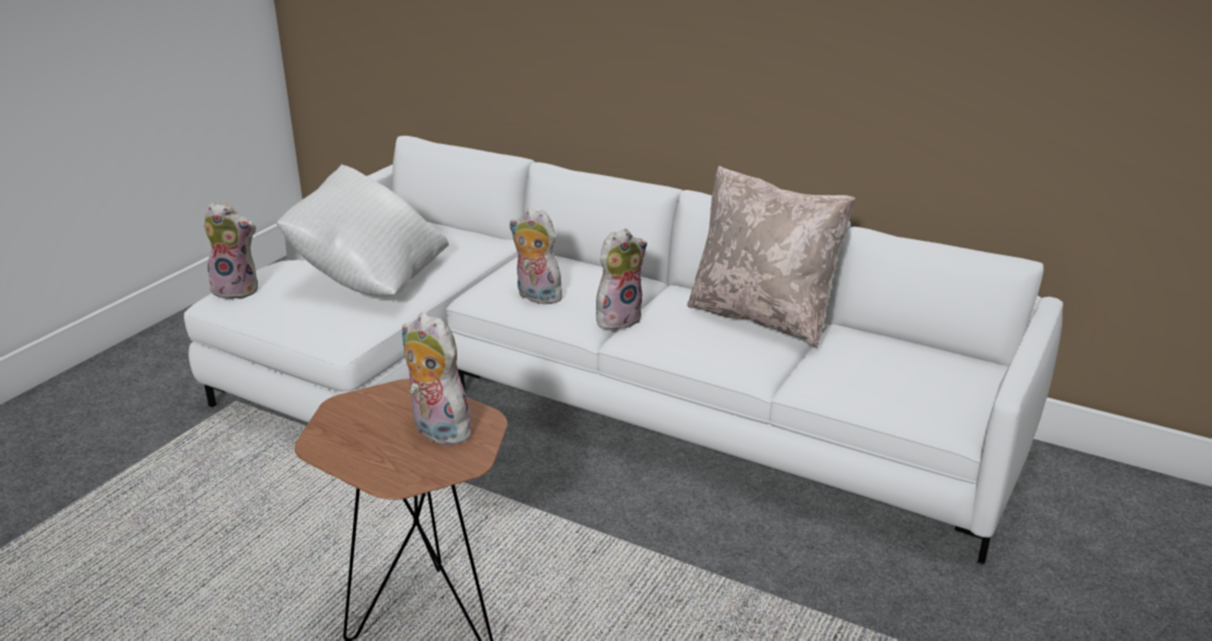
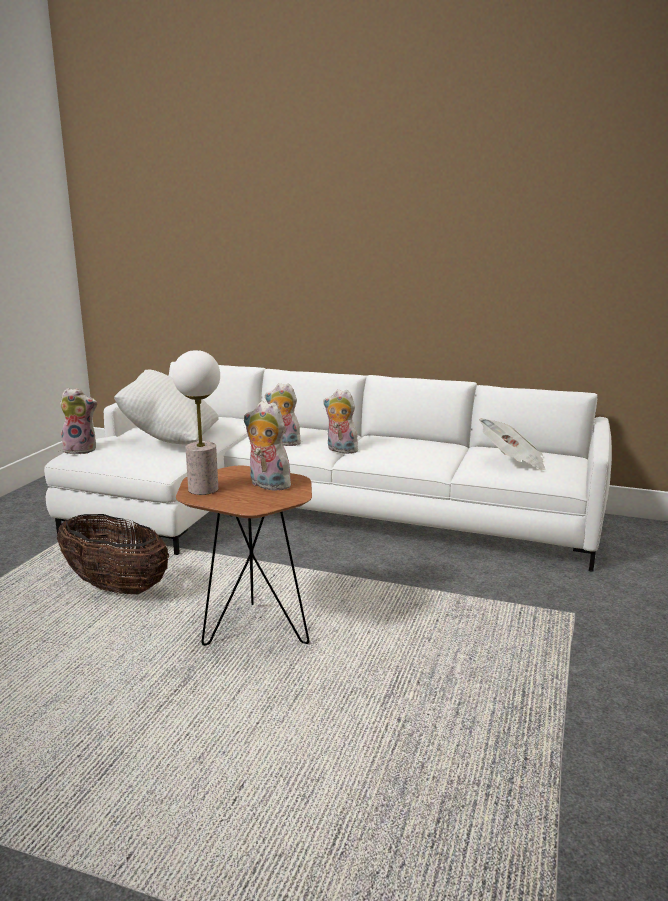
camera: 10 degrees left, 10 degrees down
plush toy [596,229,647,330] -> plush toy turned 105 degrees counterclockwise [323,389,360,454]
beige pillow [687,166,855,348] -> none
none -> basket [57,514,169,594]
none -> table lamp [172,350,220,495]
none -> newspaper [479,418,545,470]

